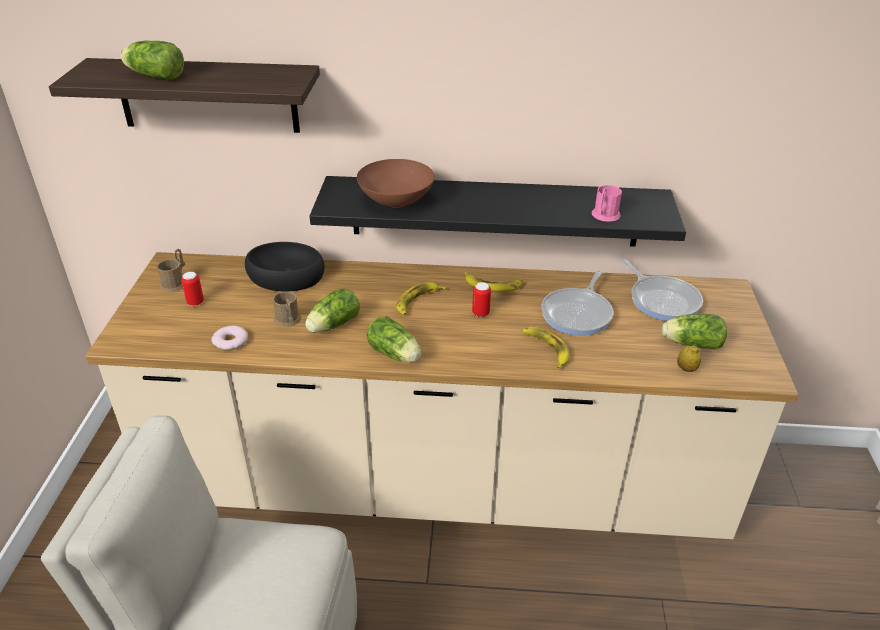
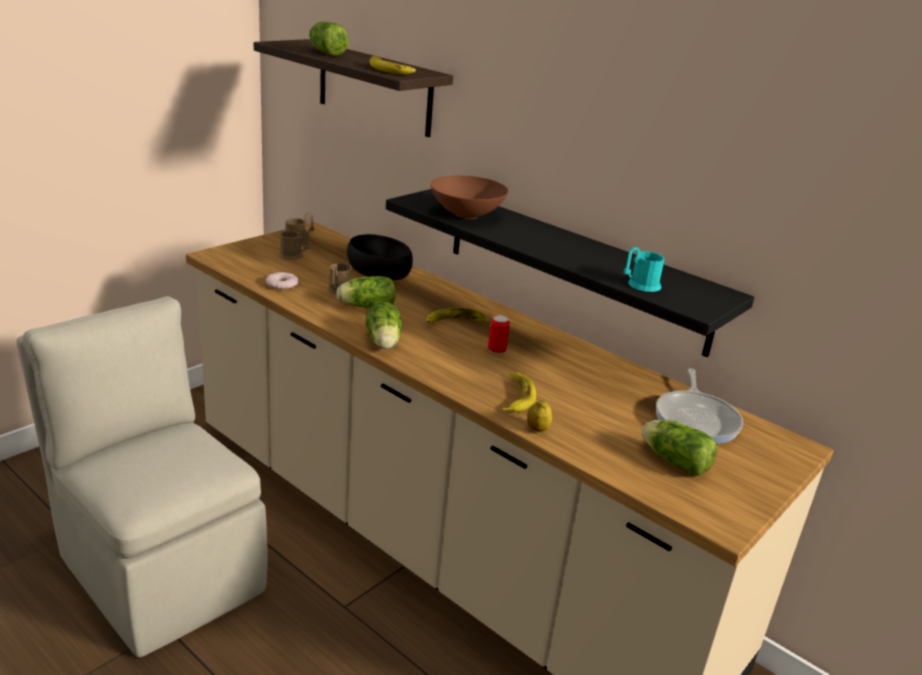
camera: 35 degrees right, 10 degrees down
can [181,272,204,306] -> brown mug [278,229,309,260]
banana [465,272,523,292] -> banana moved to [369,56,416,74]
frying pan [541,270,613,336] -> none
pink mug [592,185,622,222] -> turquoise mug [623,247,665,292]
lemon [677,346,701,372] -> lemon moved to [527,400,552,432]

